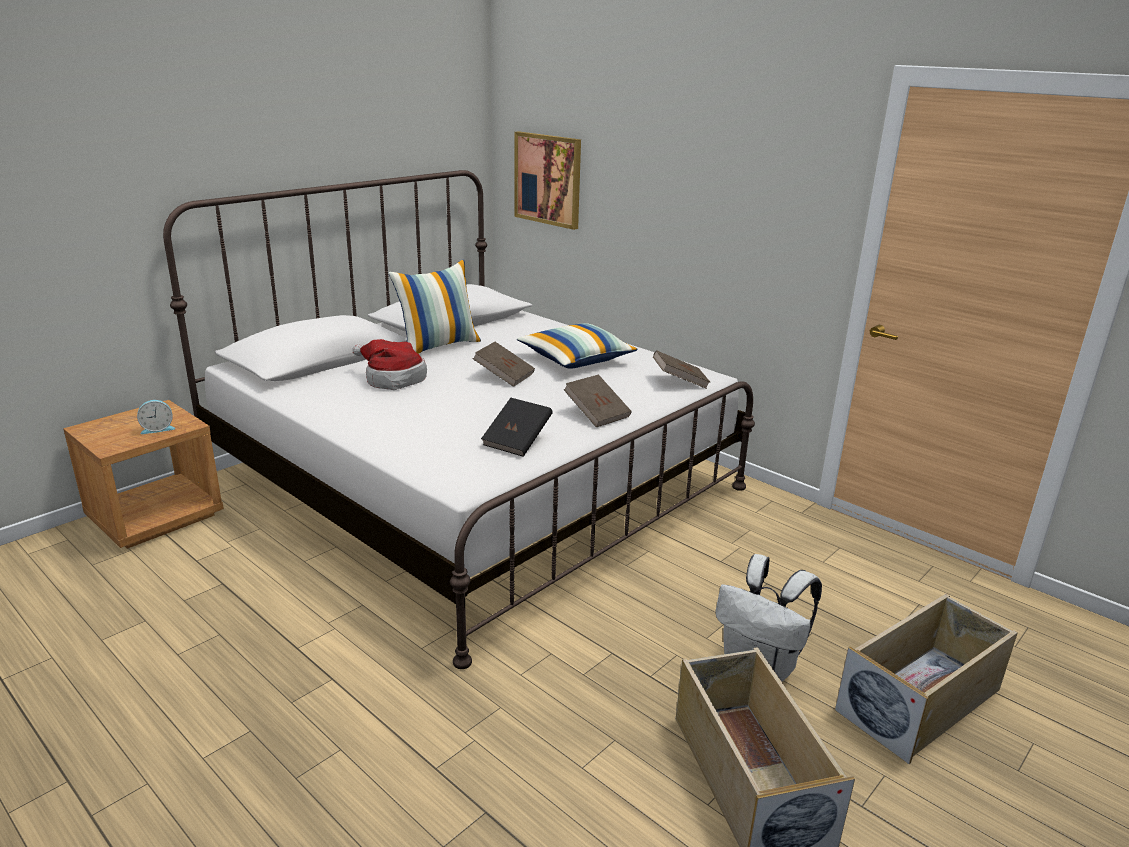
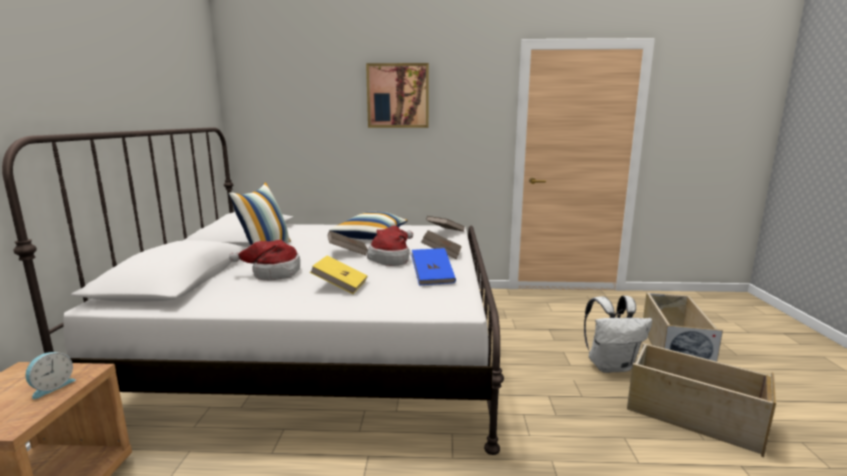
camera: 40 degrees left, 10 degrees down
black book [481,398,553,457] -> blue book [411,248,456,286]
picture [514,131,581,230] -> picture moved to [366,63,429,128]
none -> yellow book [310,256,368,294]
none -> hat [367,226,413,266]

